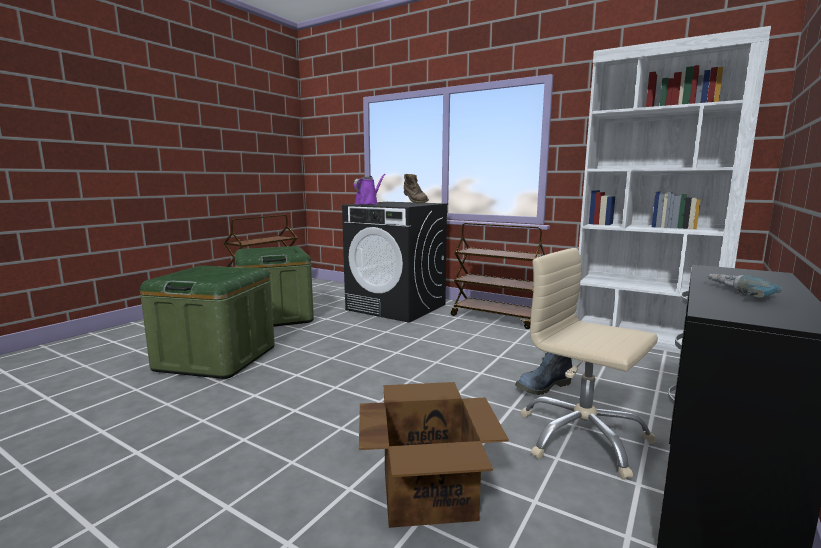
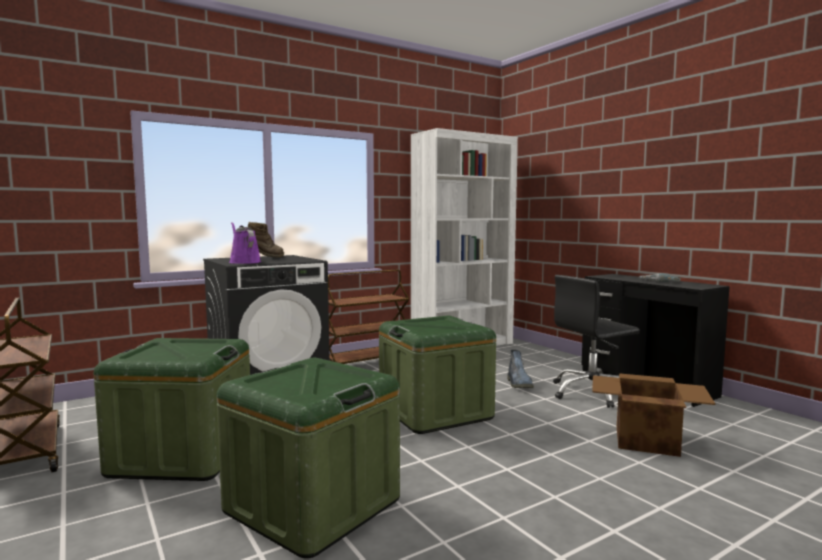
camera: 65 degrees left, 5 degrees down
beige office chair [521,248,658,480] -> black office chair [553,275,640,408]
none -> green storage box [379,316,496,434]

